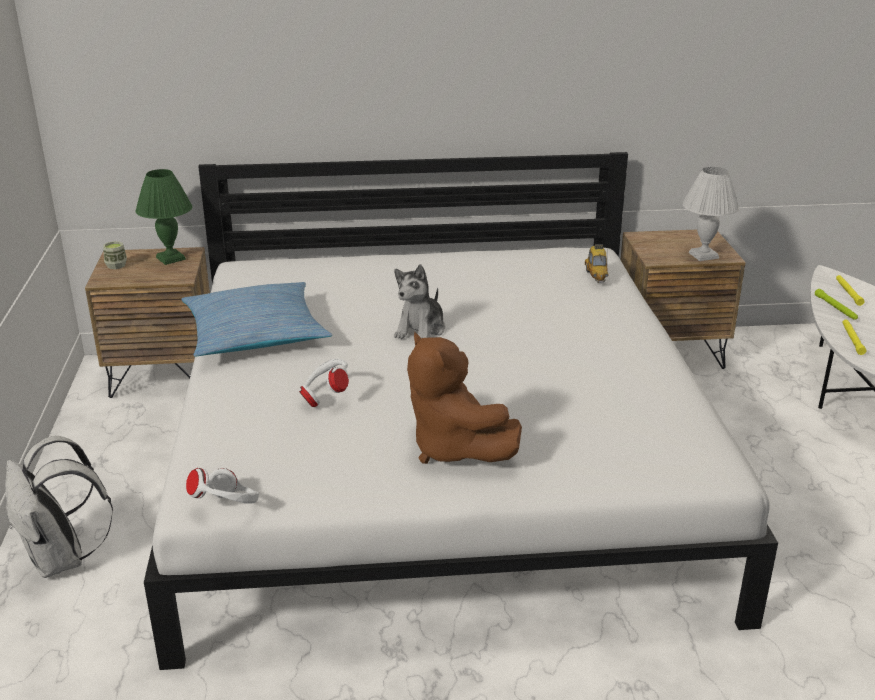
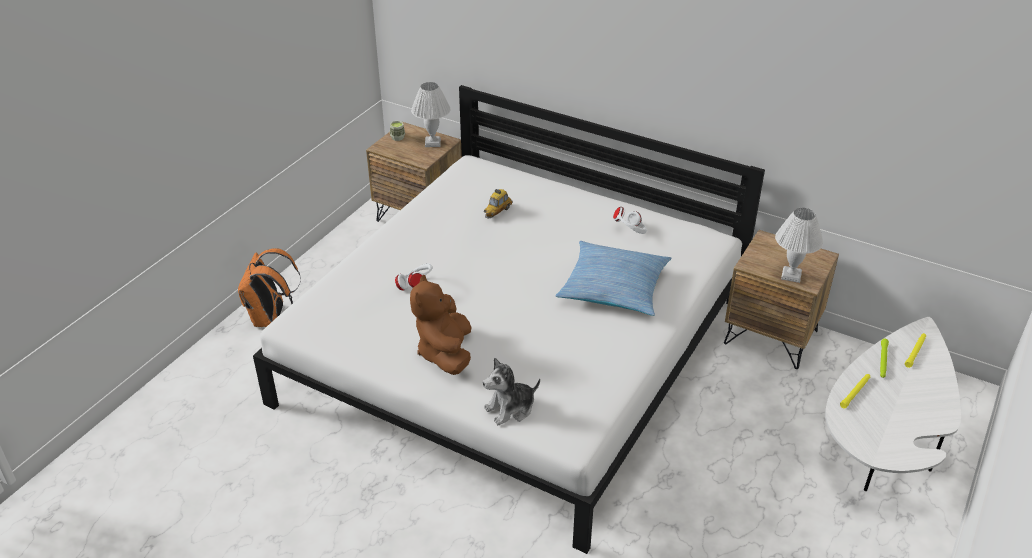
camera: 35 degrees right, 10 degrees up
white backpack [5,436,113,578] -> orange backpack [238,248,301,327]
green table lamp [136,169,192,265] -> white table lamp [411,82,450,147]
pillow [181,282,332,357] -> pillow moved to [555,241,671,316]
white headphones [186,468,259,504] -> white headphones moved to [613,207,647,234]
plush toy [394,264,445,339] -> plush toy moved to [483,358,540,425]
toy car [585,244,609,283] -> toy car moved to [484,189,513,218]

